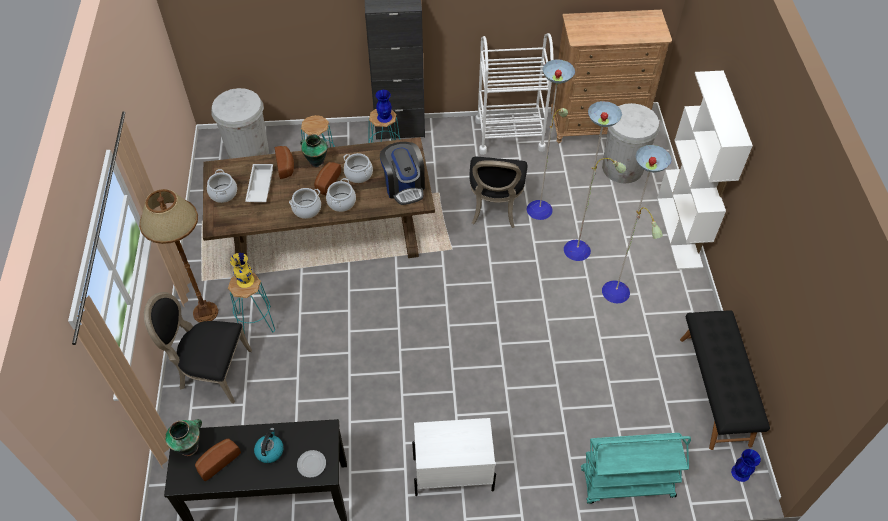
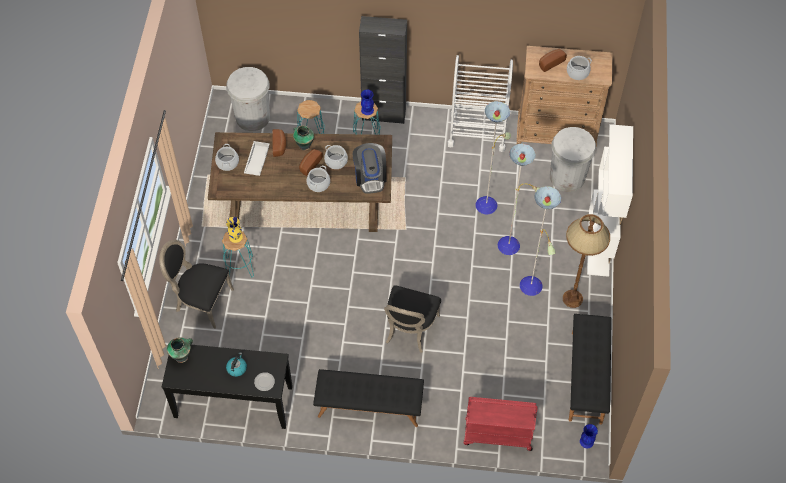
camera: 10 degrees right, 5 degrees up
brown floor lamp [139,189,218,322] -> brown floor lamp moved to [563,214,610,308]
bread [195,439,241,481] -> bread moved to [539,49,567,72]
cooking pot [289,188,321,219] -> cooking pot moved to [567,56,592,80]
white nightstand [412,418,496,496] -> black bench [313,369,424,427]
black chair [469,157,528,228] -> black chair moved to [384,285,441,353]
turquoise cart [581,433,691,504] -> red cart [464,397,538,451]

